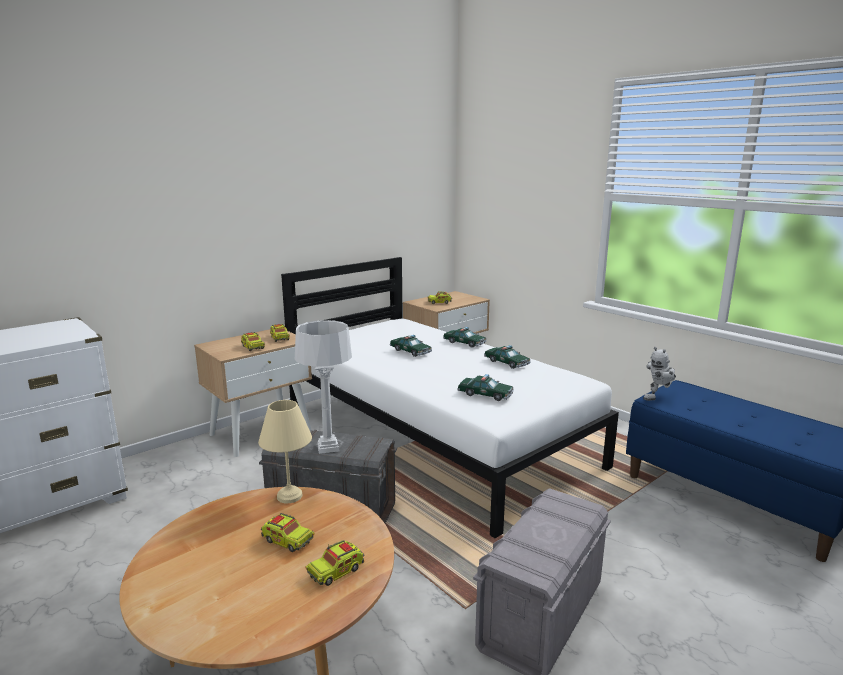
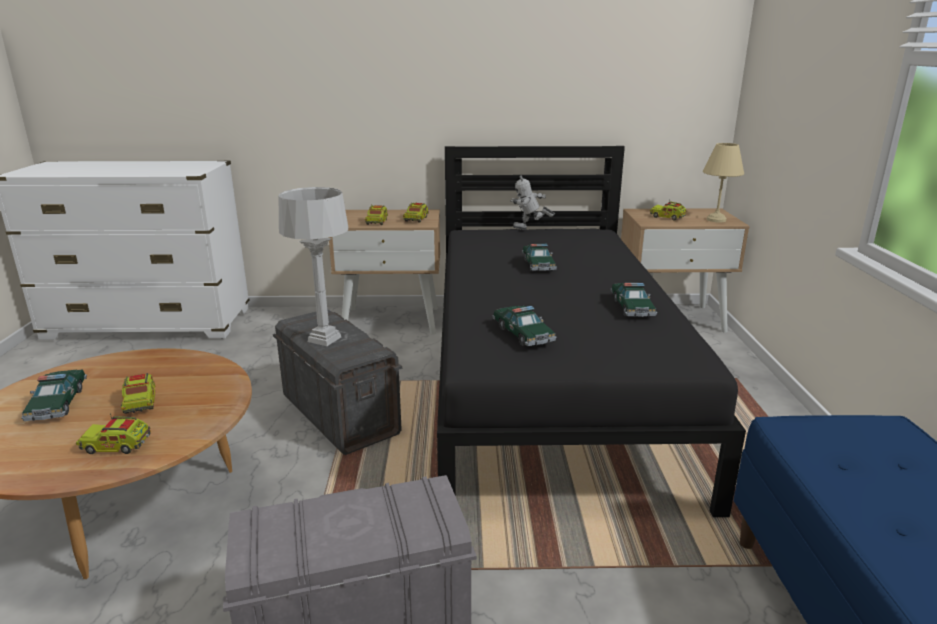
camera: 40 degrees right, 5 degrees up
beige table lamp [258,400,312,503] -> beige table lamp moved to [703,143,744,222]
white bed [281,257,619,538] -> black bed [437,146,746,517]
toy car [443,327,487,348] -> toy car moved to [21,370,87,421]
toy robot [643,347,676,401] -> toy robot moved to [510,175,555,230]

